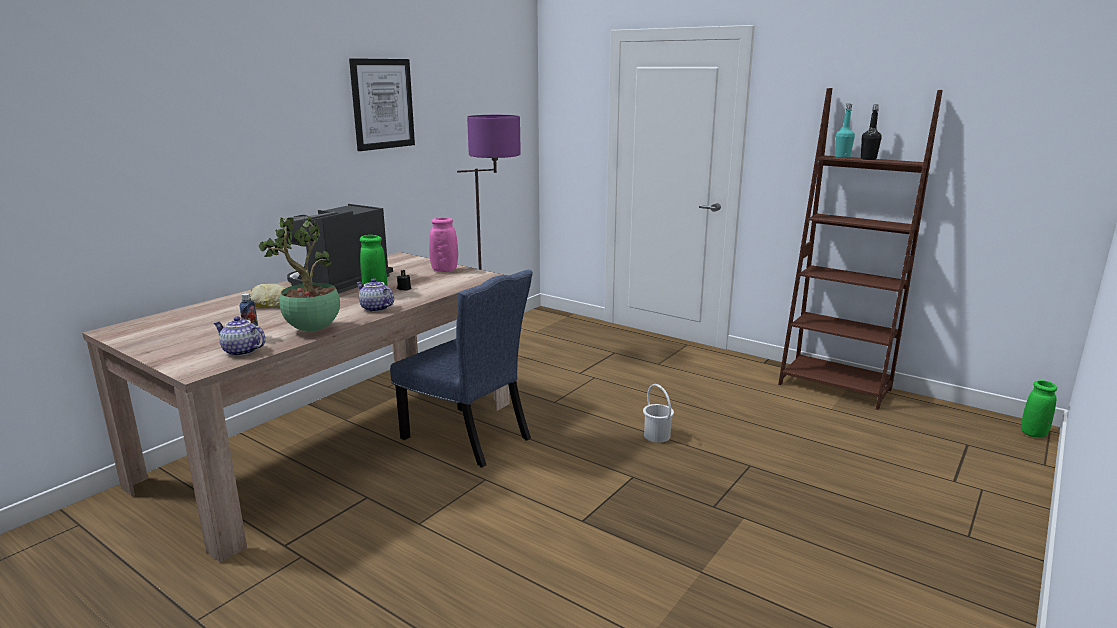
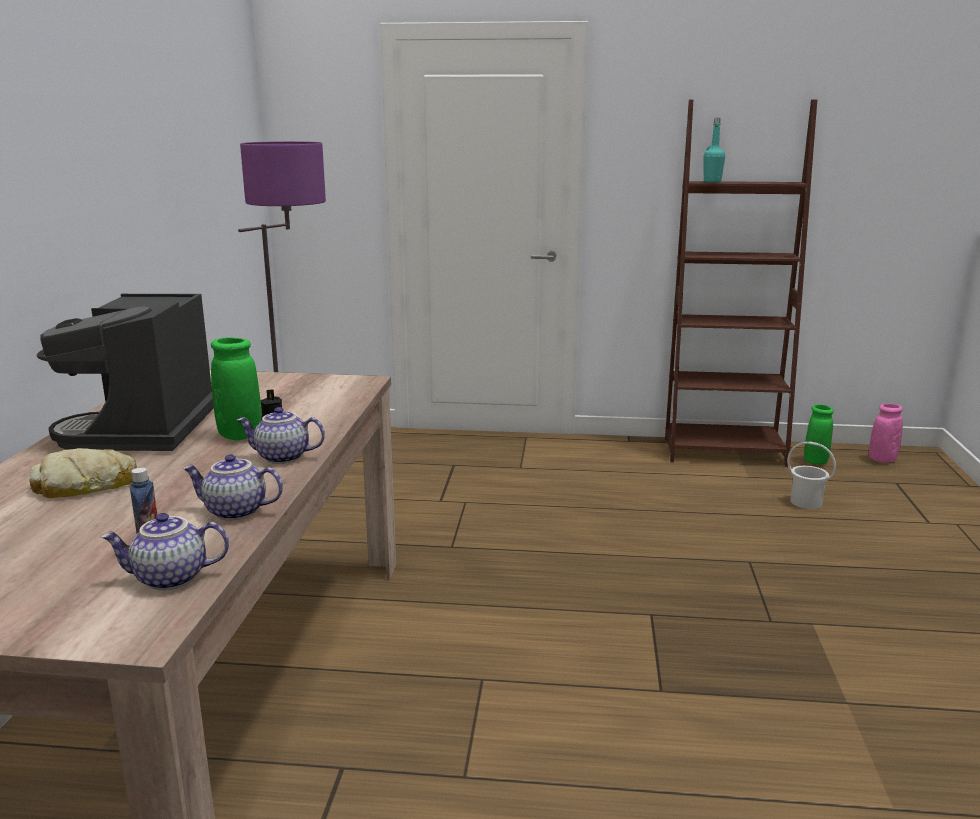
camera: 30 degrees left, 0 degrees up
potted plant [259,216,340,331] -> teapot [183,454,283,520]
picture [349,58,415,151] -> none
blue chair [390,270,533,468] -> none
pink vase [429,218,458,272] -> pink vase moved to [869,404,903,463]
white bucket [643,384,674,443] -> white bucket moved to [787,442,836,509]
black bottle [861,105,882,160] -> none
green vase [1021,380,1057,438] -> green vase moved to [804,404,834,465]

